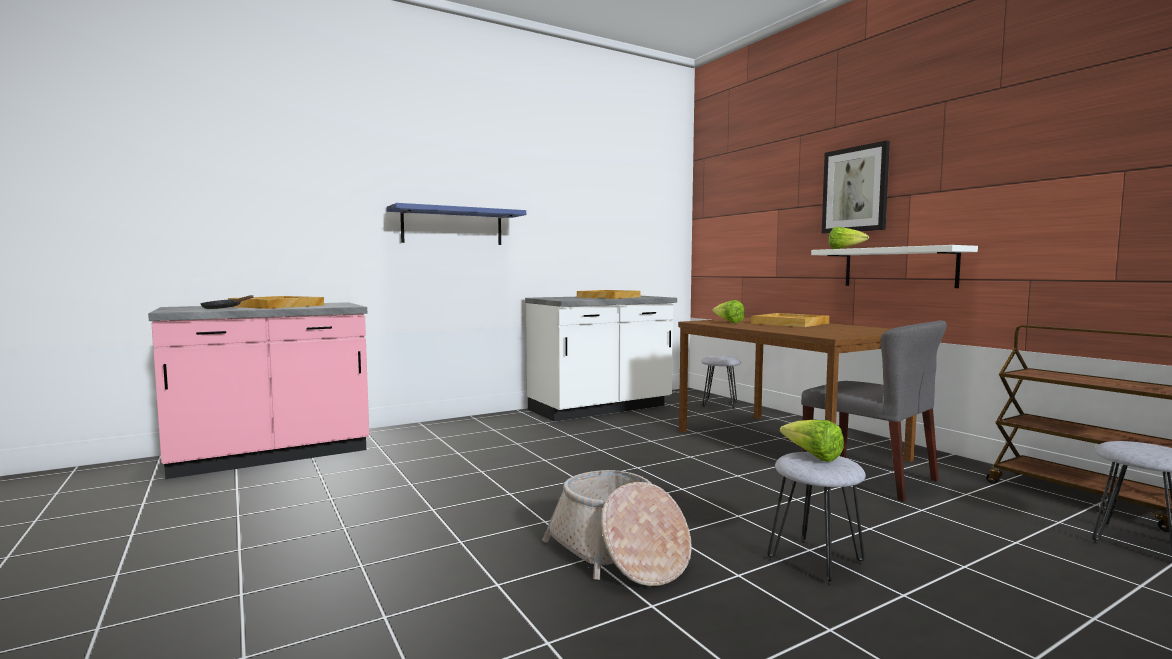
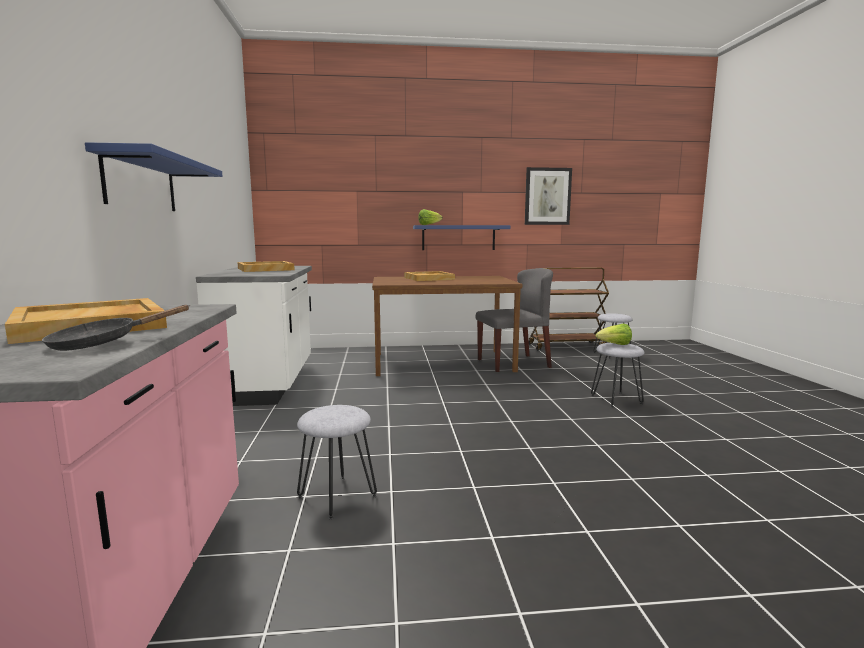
camera: 65 degrees left, 5 degrees up
basket [542,470,692,586] -> none
grey stool [701,356,741,409] -> grey stool moved to [297,405,377,519]
lettuce [712,300,745,323] -> none
white shelf [811,245,978,288] -> blue shelf [413,225,510,250]
picture [822,140,890,234] -> picture moved to [525,167,572,225]

